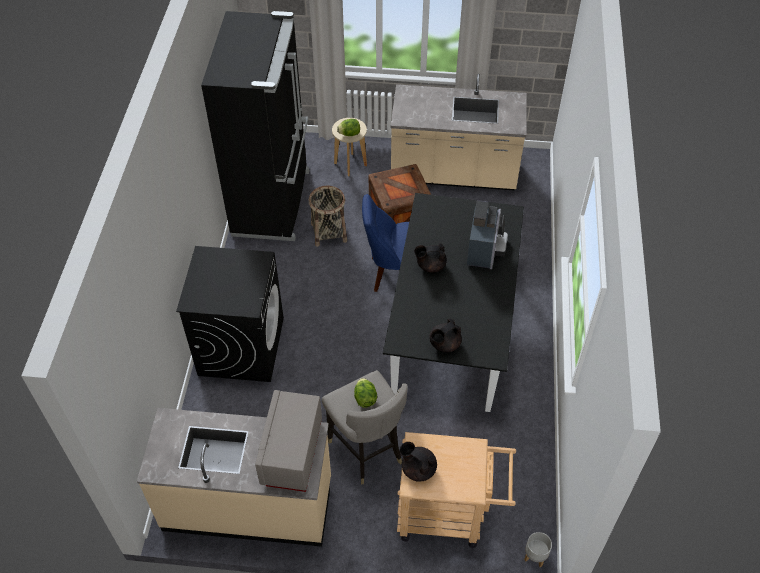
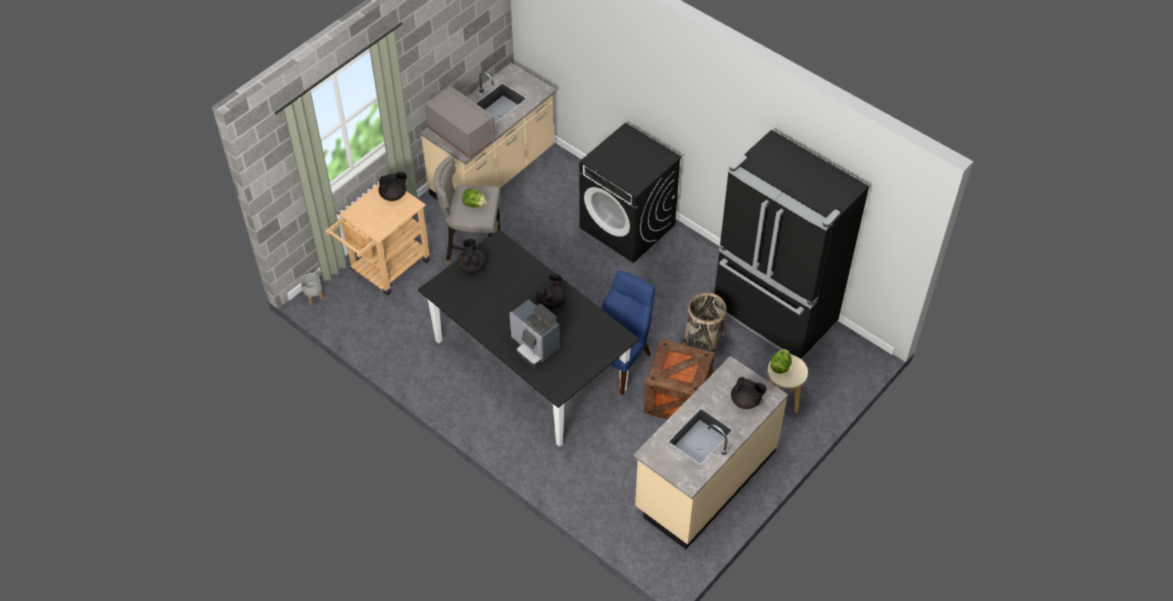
camera: 125 degrees right, 0 degrees up
none -> black teapot [731,377,767,409]

